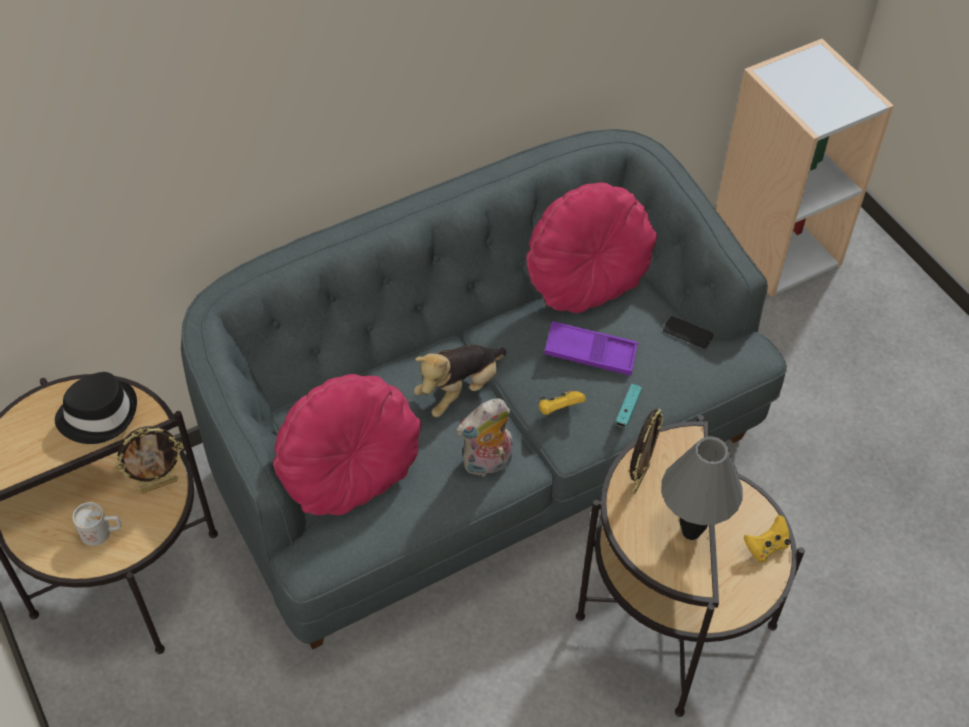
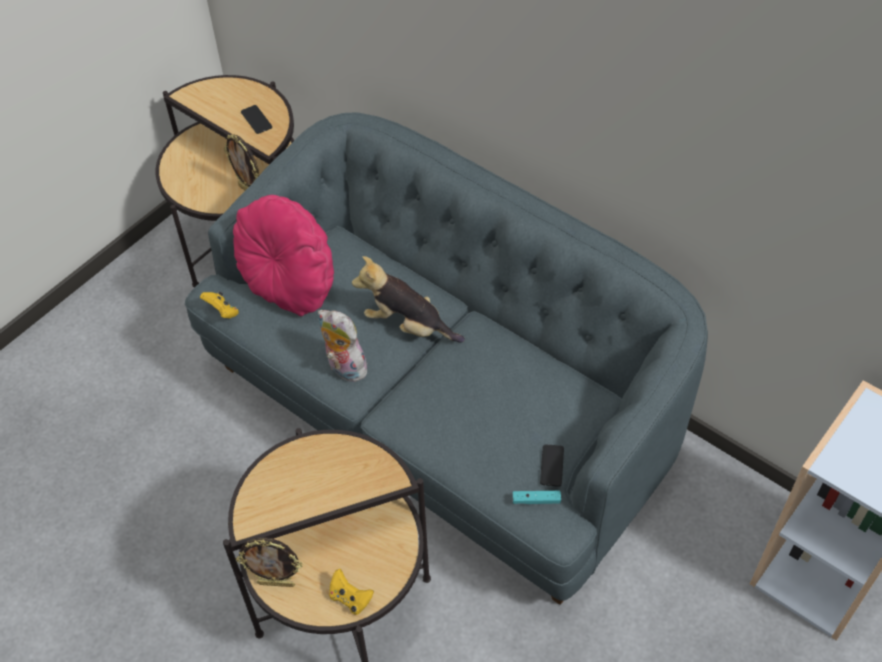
camera: 70 degrees right, 0 degrees up
black hat [55,372,137,444] -> phone [241,105,272,134]
white mug [72,502,122,546] -> none
pink pillow [526,182,657,313] -> none
yellow game controller [539,391,586,415] -> yellow game controller moved to [200,292,239,318]
purple tray [544,321,638,376] -> none
turquoise game controller [615,384,642,428] -> turquoise game controller moved to [512,491,561,504]
picture frame [629,409,663,494] -> picture frame moved to [236,537,303,587]
grey table lamp [661,436,743,540] -> none

